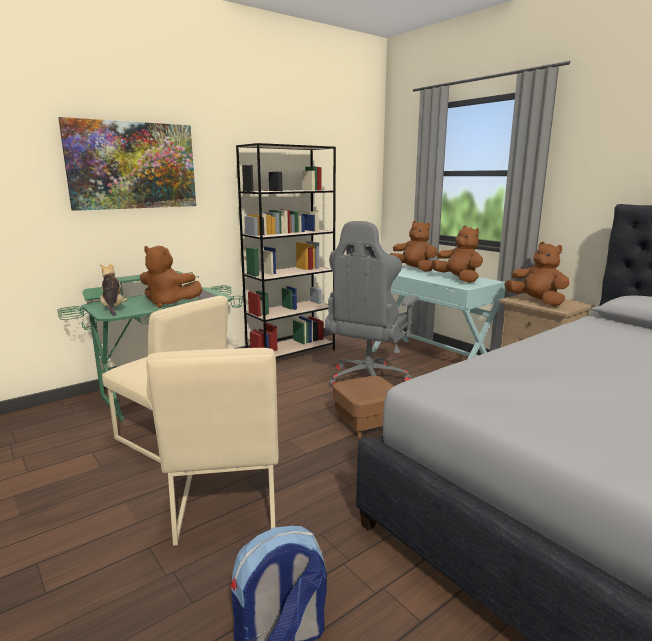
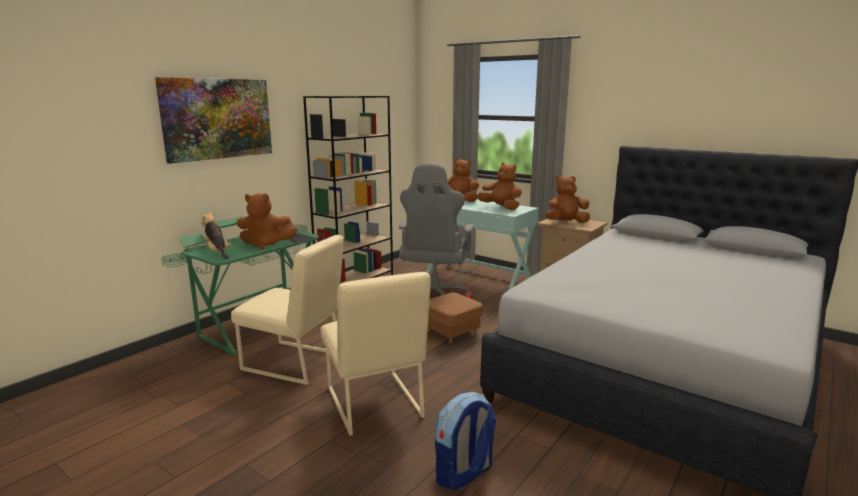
camera: 15 degrees left, 0 degrees up
brown plush toy [504,242,570,306] -> brown plush toy turned 45 degrees counterclockwise [546,175,590,223]

